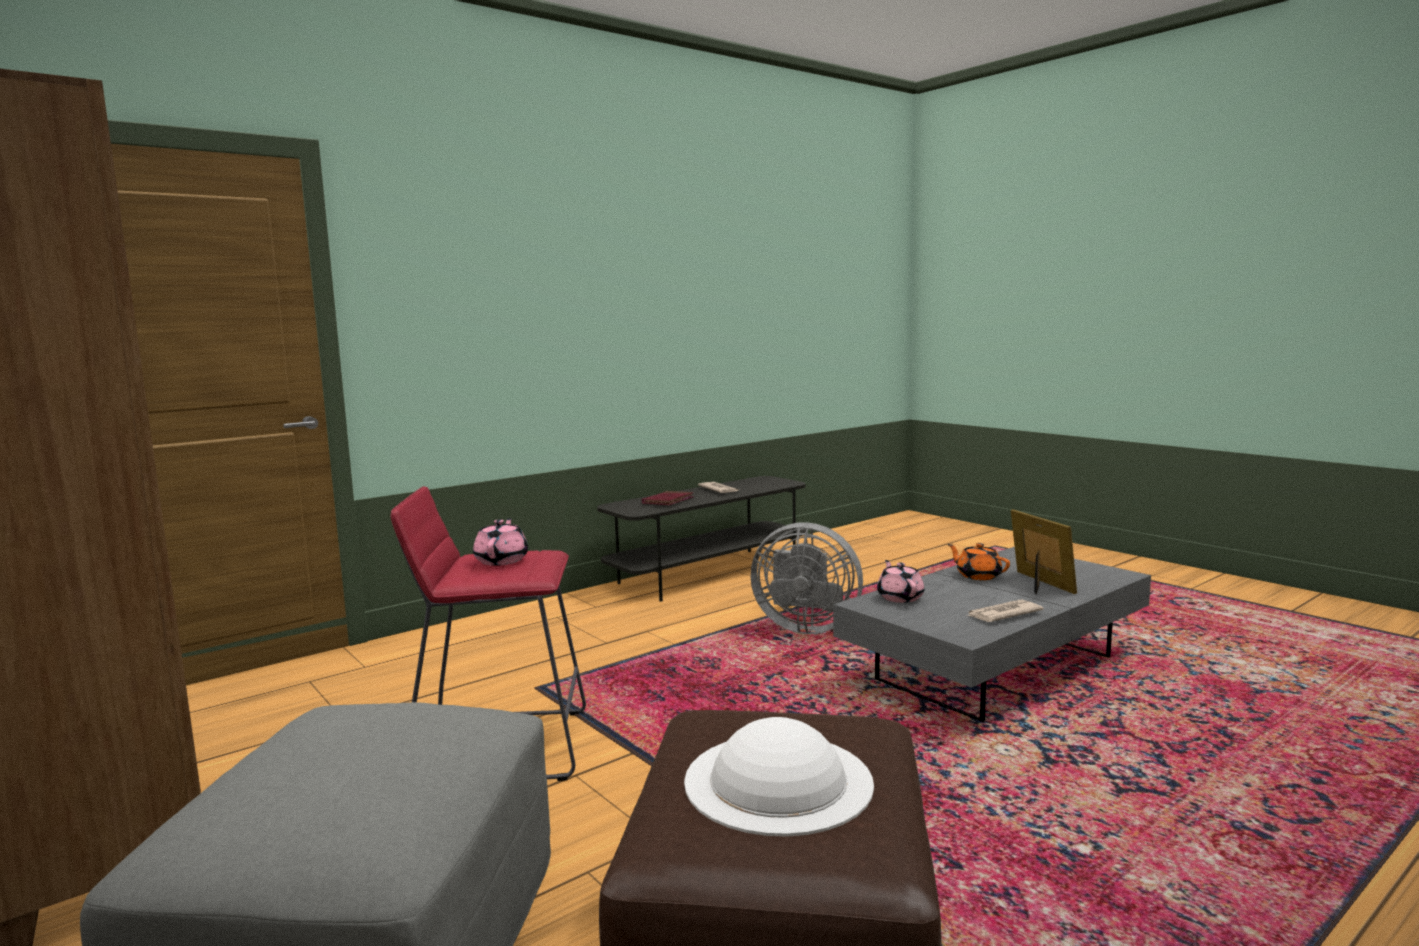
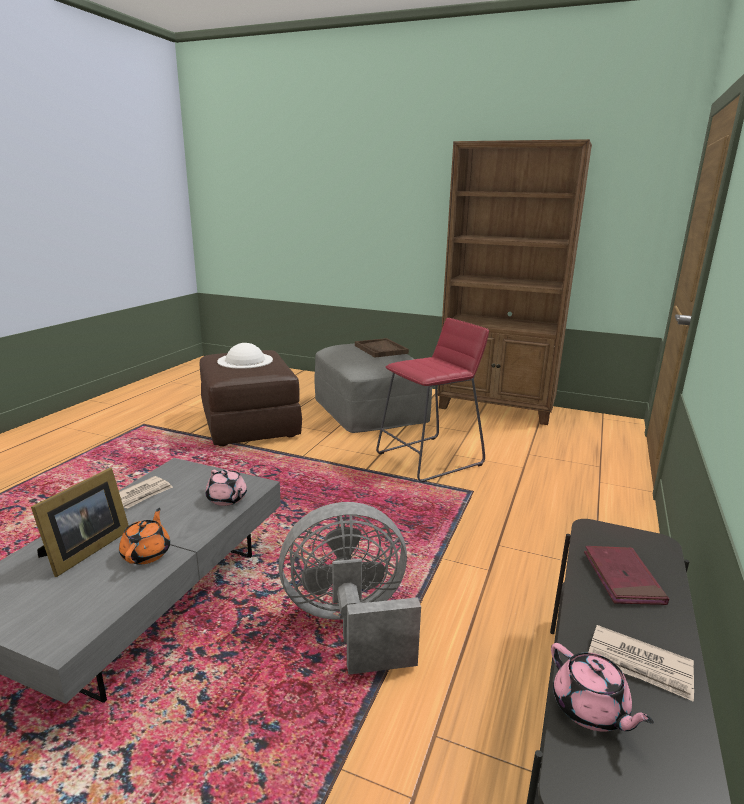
camera: 150 degrees right, 10 degrees up
pink teapot [473,518,528,566] -> pink teapot moved to [551,643,654,732]
orange teapot [948,543,1010,580] -> orange teapot turned 105 degrees counterclockwise [119,508,170,564]
picture frame [1011,510,1077,595] -> picture frame turned 105 degrees counterclockwise [31,468,129,577]
none -> brown tray [355,338,409,357]

